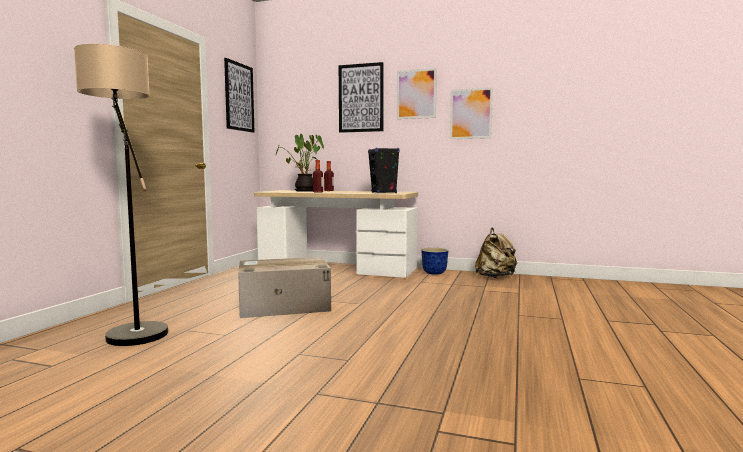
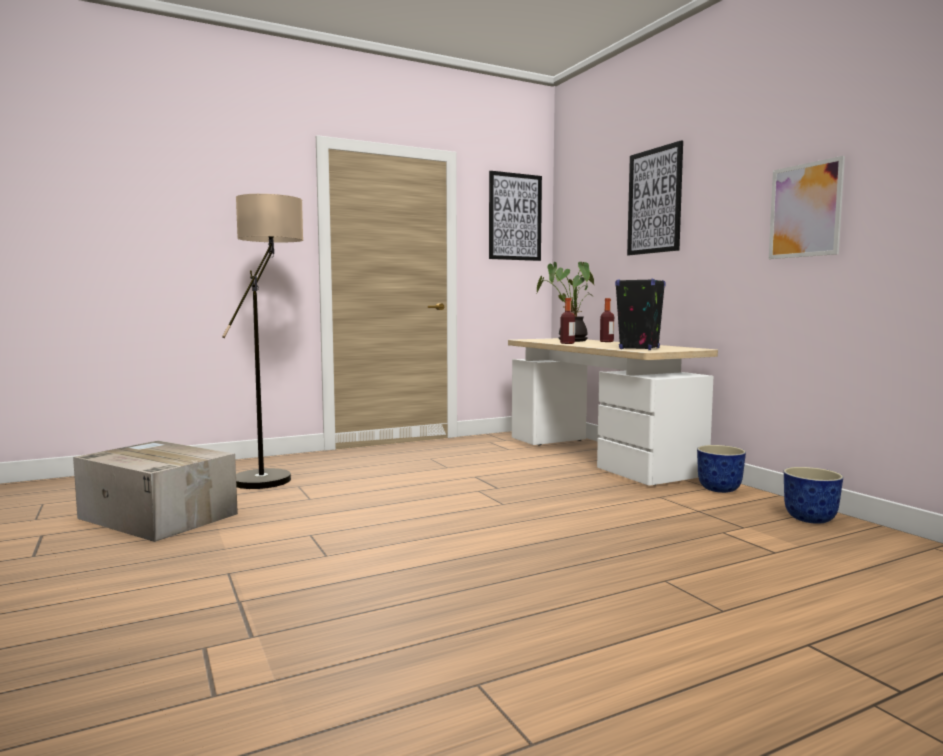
camera: 45 degrees right, 0 degrees up
cardboard box [238,257,331,318] -> cardboard box moved to [73,441,238,542]
picture [397,68,437,119] -> none
beige backpack [475,228,517,278] -> planter [784,467,843,524]

